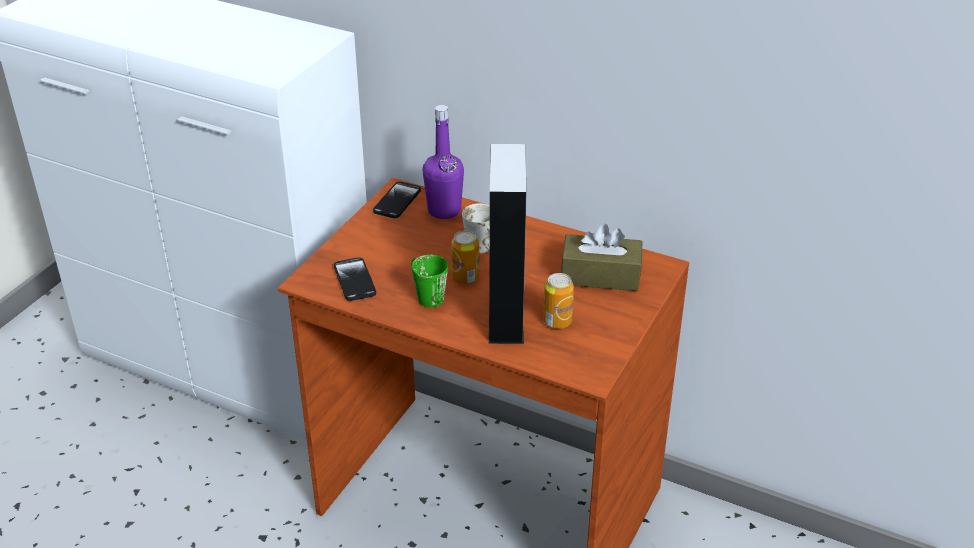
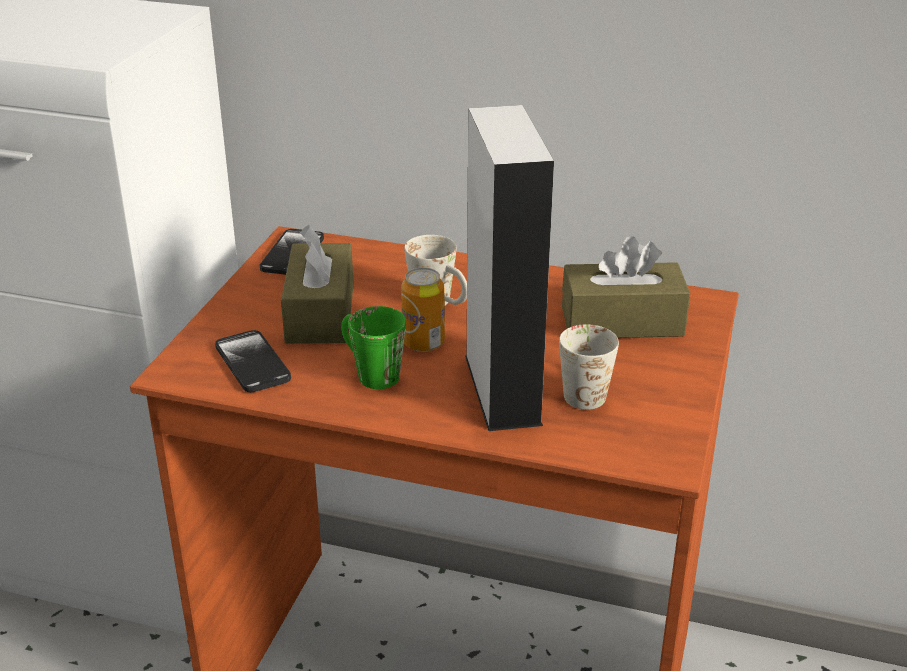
camera: 10 degrees left, 5 degrees down
purple bottle [423,105,464,219] -> none
can [543,273,574,329] -> white mug [559,324,619,410]
none -> brown tissue box [281,225,354,344]

